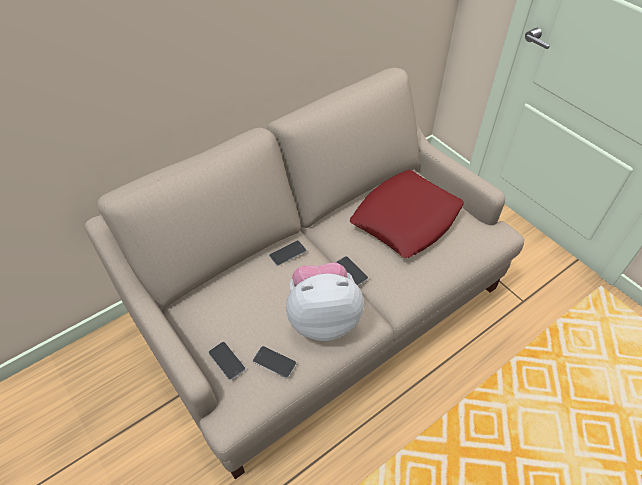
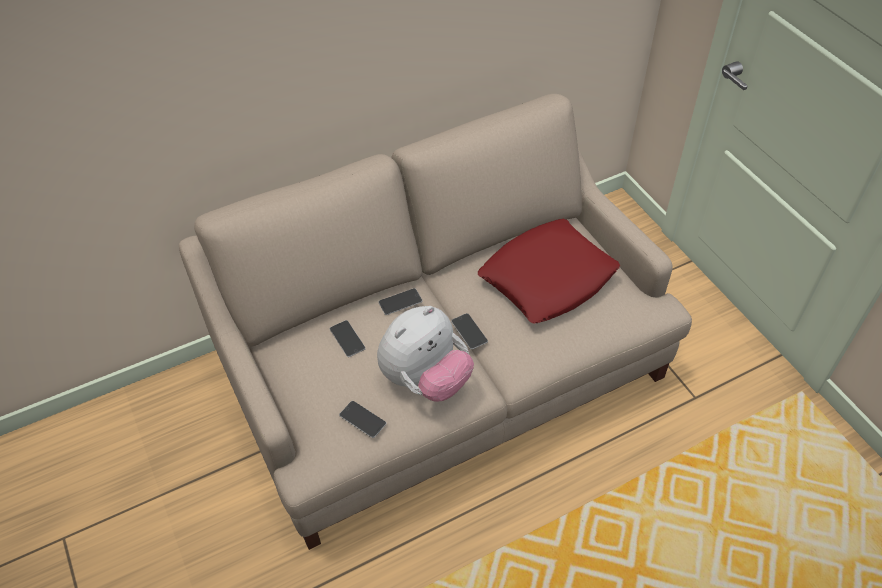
camera: 10 degrees right, 0 degrees up
phone [208,342,246,380] -> phone moved to [330,320,366,357]
plush toy [286,262,364,341] -> plush toy turned 135 degrees clockwise [377,306,474,402]

